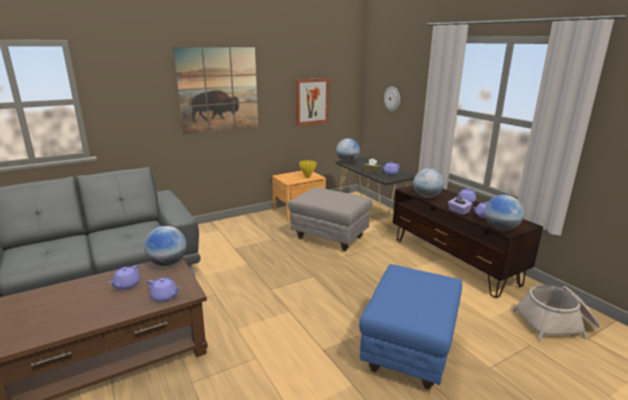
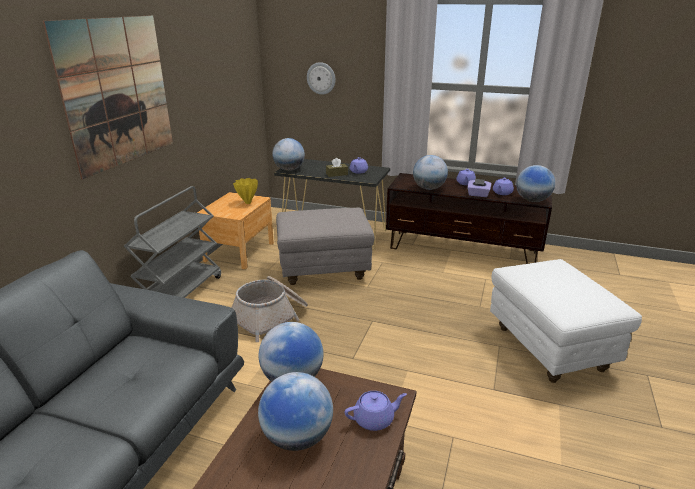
camera: 40 degrees left, 5 degrees up
purple teapot [109,265,140,290] -> globe [258,372,333,451]
picture [296,78,329,126] -> none
blue ottoman [359,264,462,389] -> white ottoman [490,259,642,383]
basket [513,285,600,341] -> basket moved to [231,276,308,342]
none -> grey cart [124,186,221,298]

